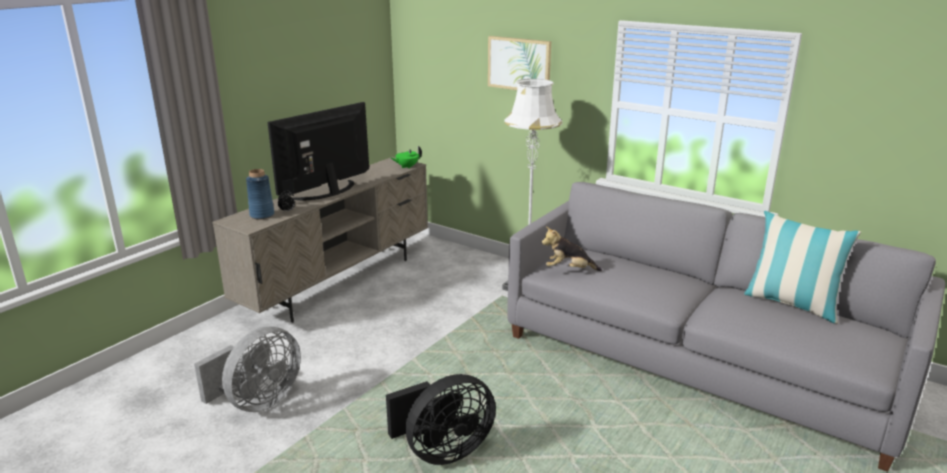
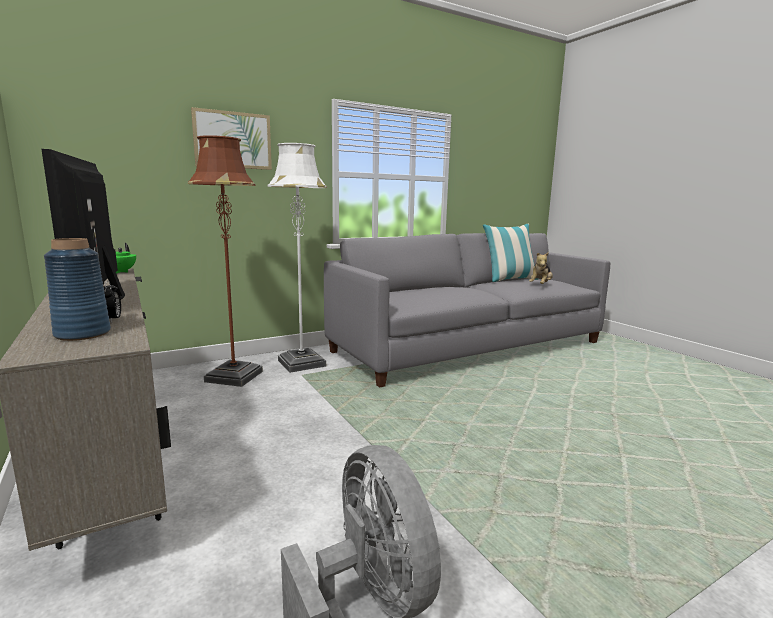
camera: 65 degrees left, 10 degrees down
black fan [386,374,496,465] -> none
plush toy [541,227,602,271] -> plush toy moved to [529,252,553,284]
none -> brown floor lamp [188,135,263,387]

